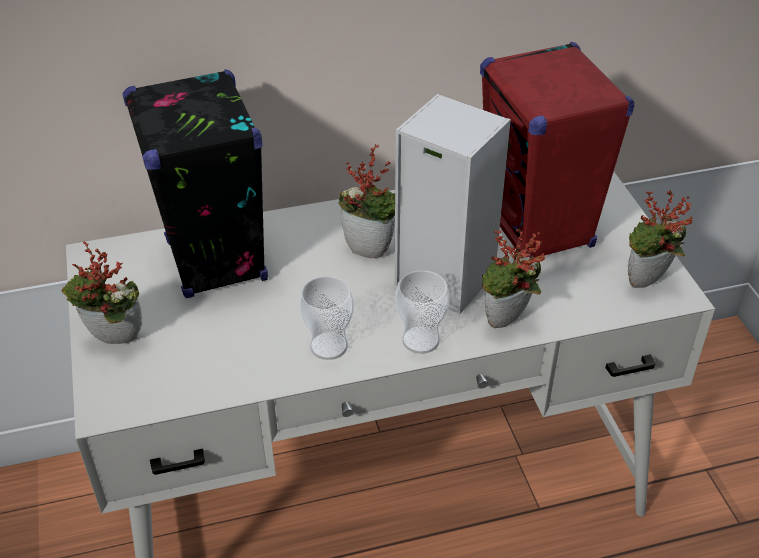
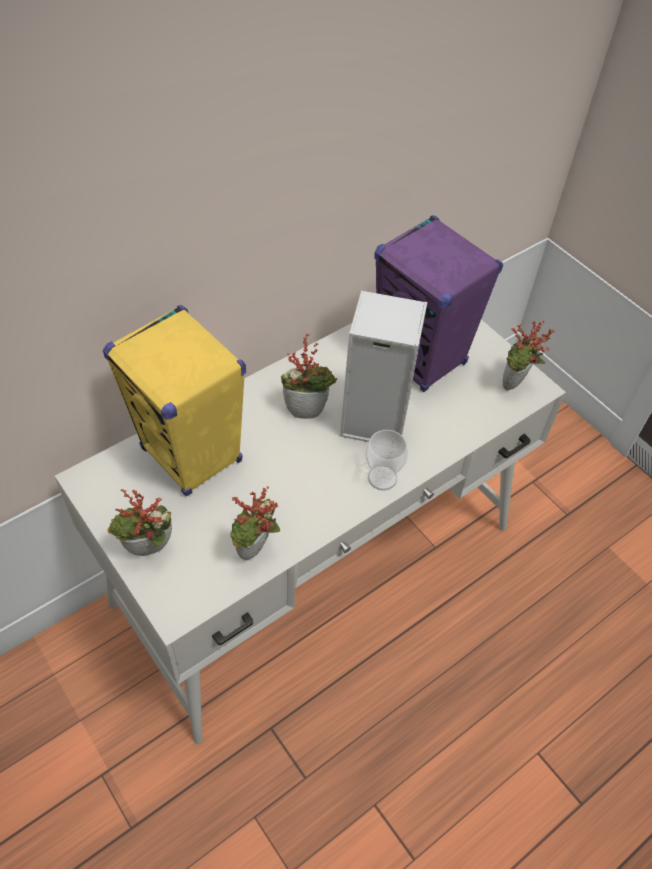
camera: 25 degrees left, 10 degrees up
black speaker [122,69,268,298] -> yellow speaker [103,305,246,496]
cup [299,276,354,360] -> none
red speaker [480,42,635,258] -> purple speaker [374,215,503,392]
potted plant [482,228,545,328] -> potted plant moved to [230,486,280,560]

